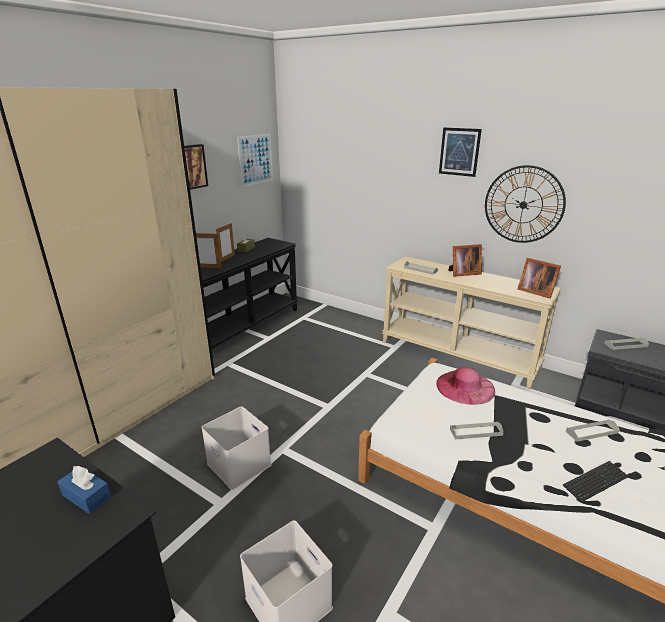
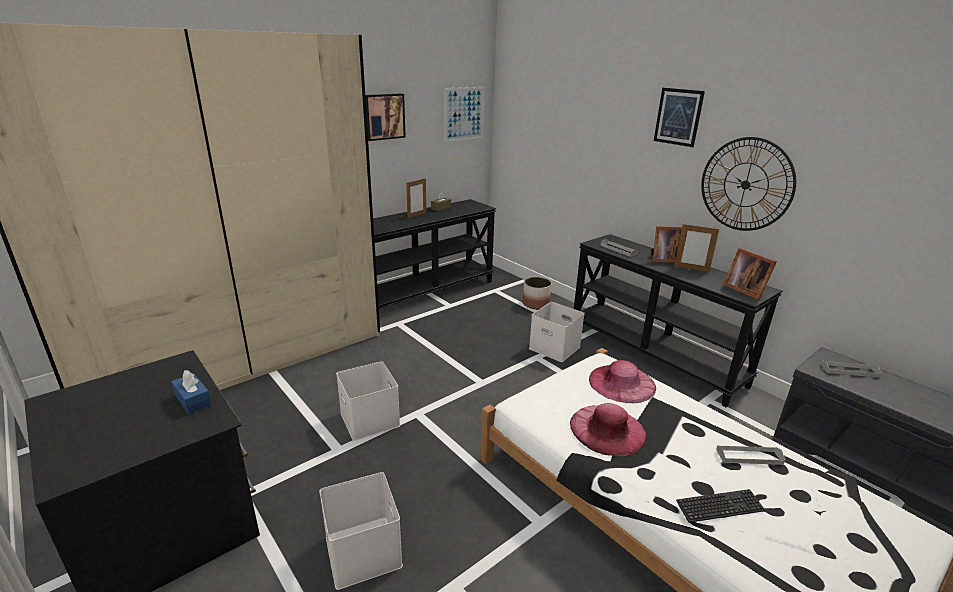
camera: 15 degrees right, 0 degrees up
picture frame [196,233,221,268] -> picture frame moved to [674,224,719,272]
beige console table [382,256,561,390] -> black console table [574,234,782,407]
grey tray [450,422,504,439] -> pink hat [570,403,647,456]
none -> planter [523,277,551,309]
none -> white storage box [529,302,585,362]

